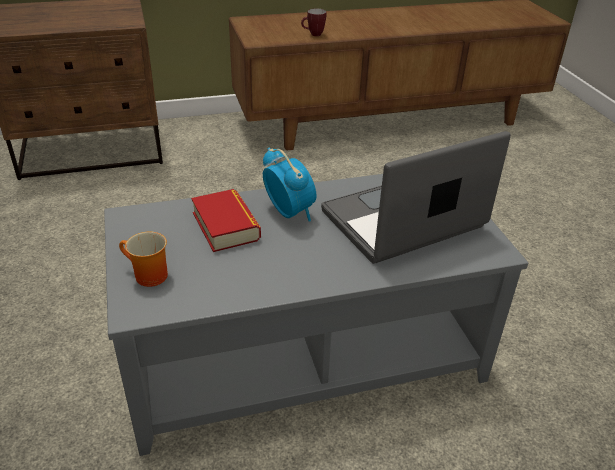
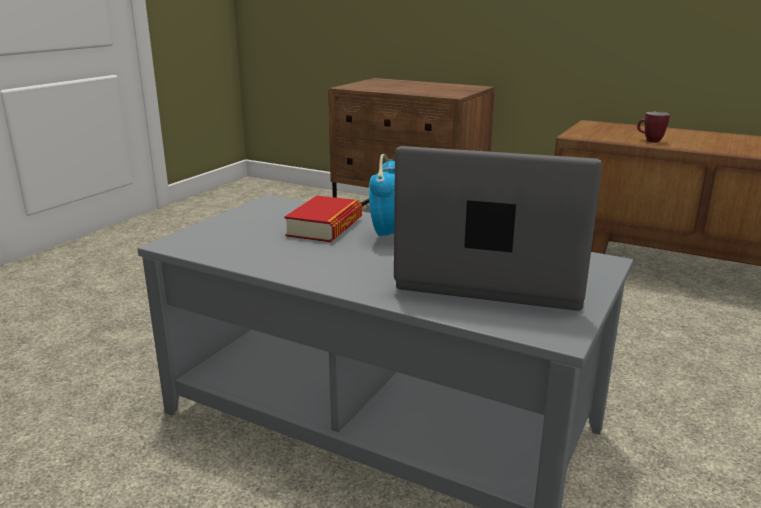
camera: 45 degrees right, 15 degrees down
mug [119,232,168,287] -> none

